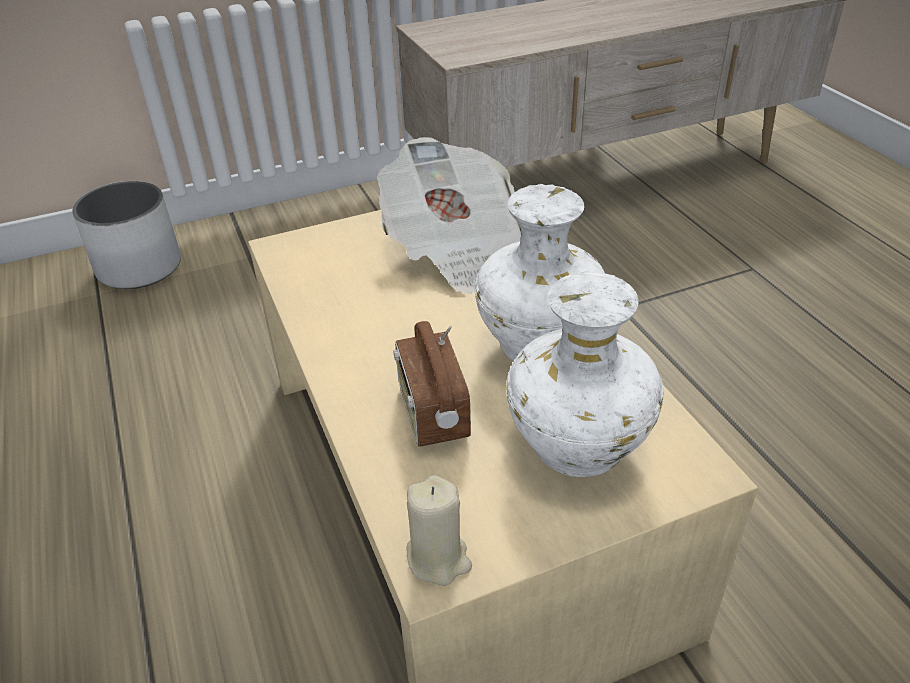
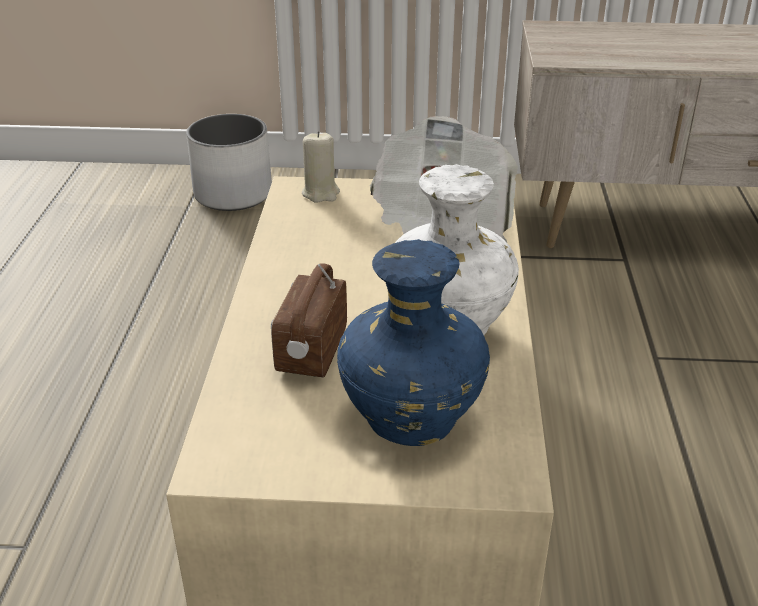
camera: 25 degrees right, 5 degrees down
beige candle [406,475,472,586] -> beige candle moved to [302,131,340,203]
white vase [506,271,664,477] -> blue vase [337,239,490,446]

